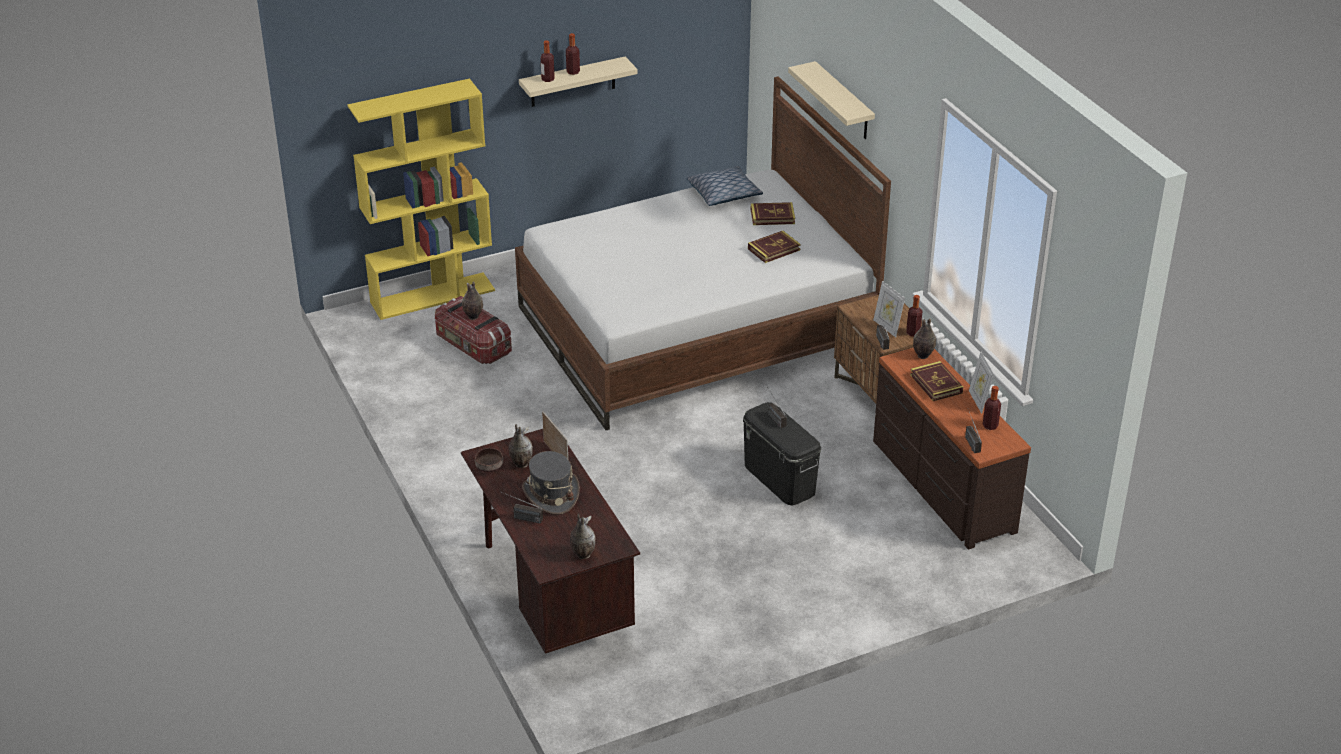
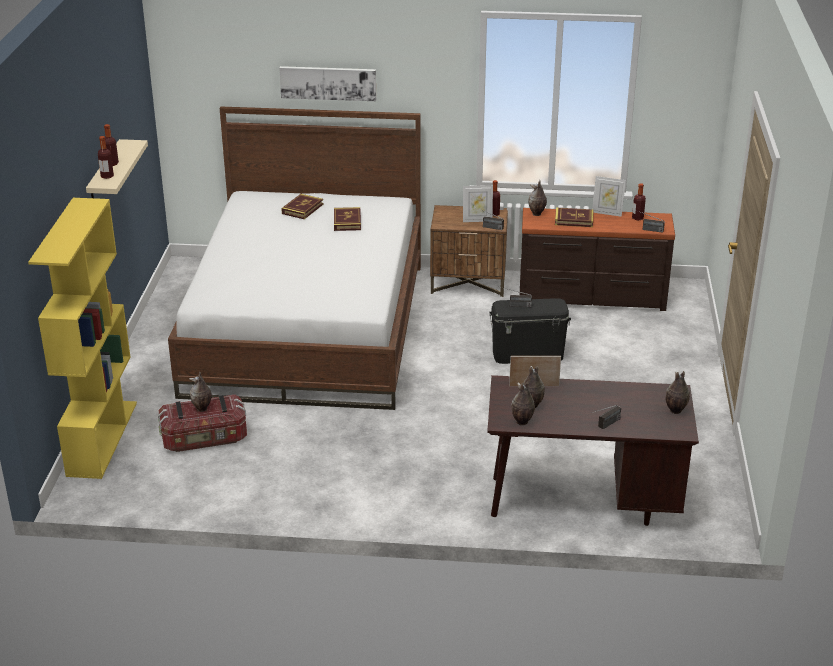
camera: 60 degrees left, 5 degrees down
brown bowl [475,448,504,472] -> vase [511,381,535,425]
grey hat [522,451,580,515] -> none
pillow [686,166,763,206] -> none
beige shelf [788,61,875,139] -> picture [279,66,376,101]

